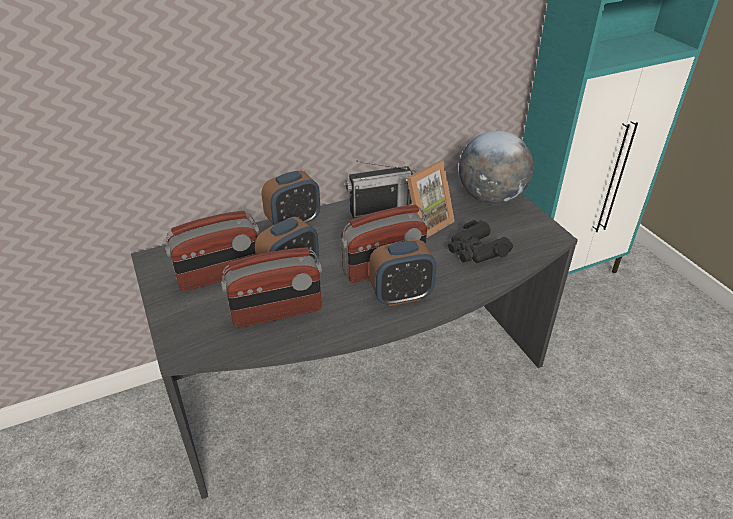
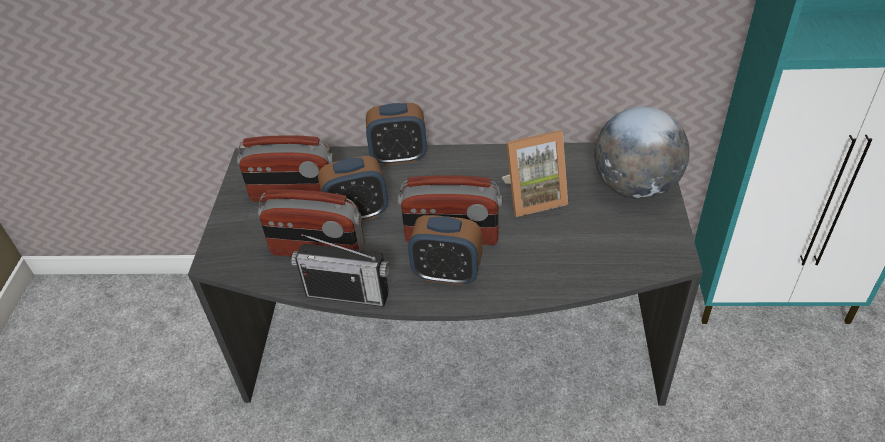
camera: 30 degrees right, 5 degrees up
radio [345,161,415,218] -> radio moved to [291,234,389,307]
black binoculars [448,220,514,263] -> none

